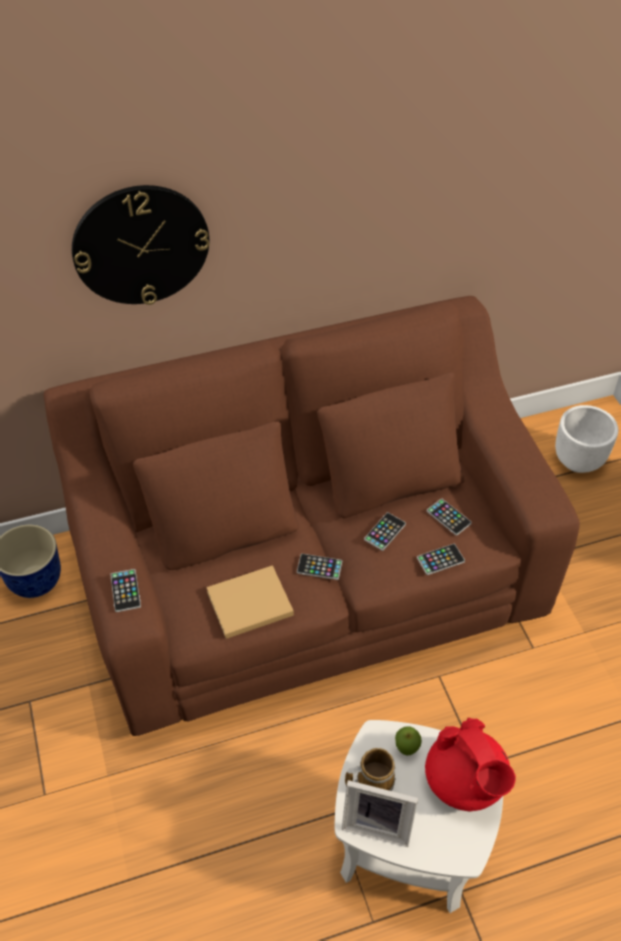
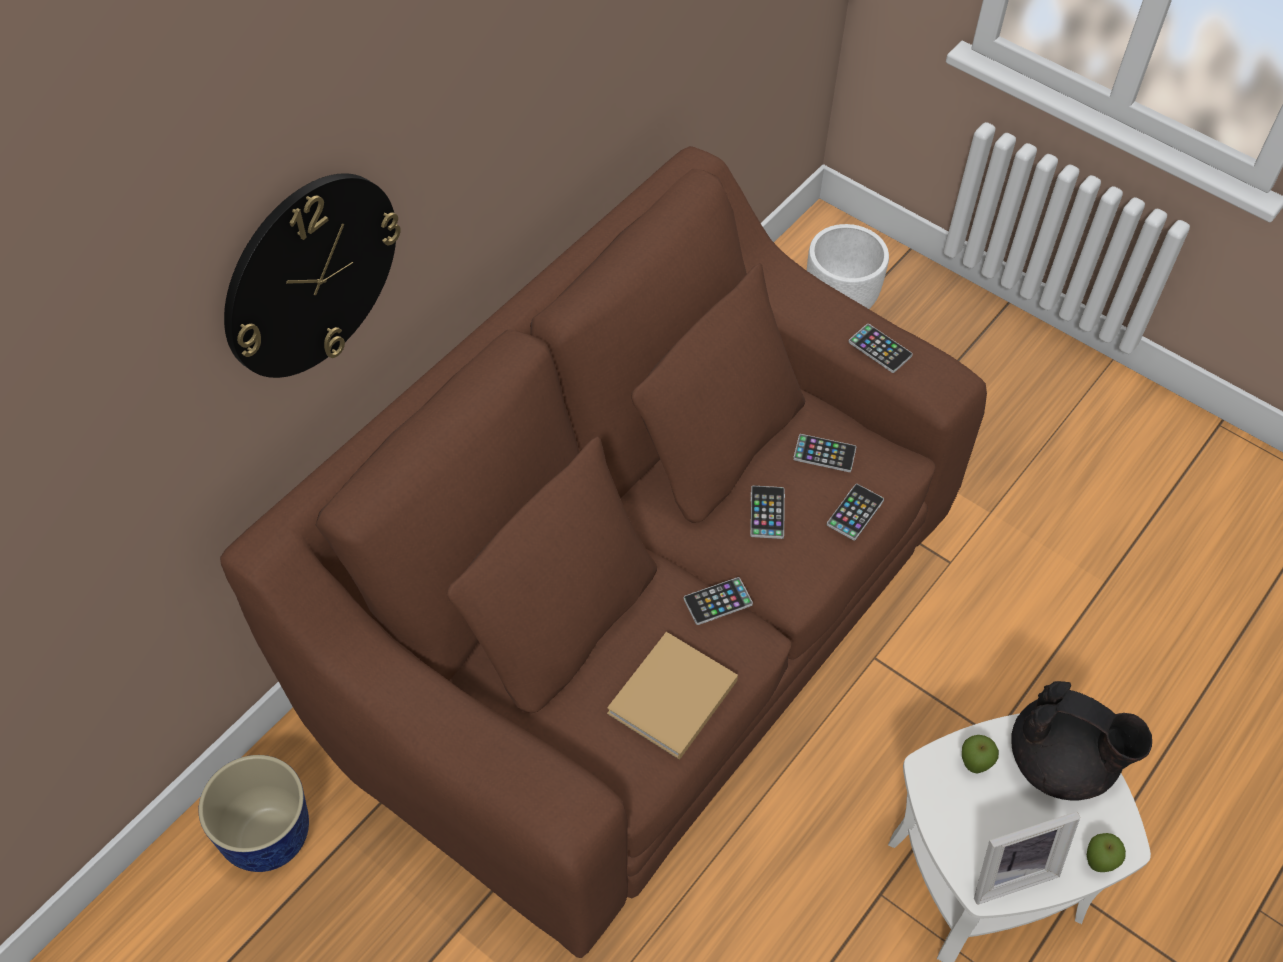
camera: 35 degrees left, 5 degrees up
phone [110,569,141,612] -> phone moved to [848,324,913,373]
mug [345,748,395,791] -> none
red teapot [425,718,516,811] -> black teapot [1011,681,1152,801]
none -> apple [1087,833,1126,872]

